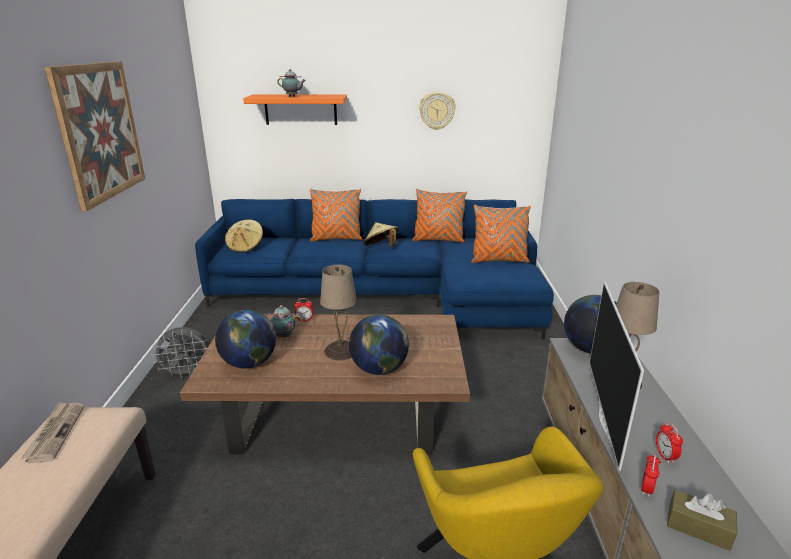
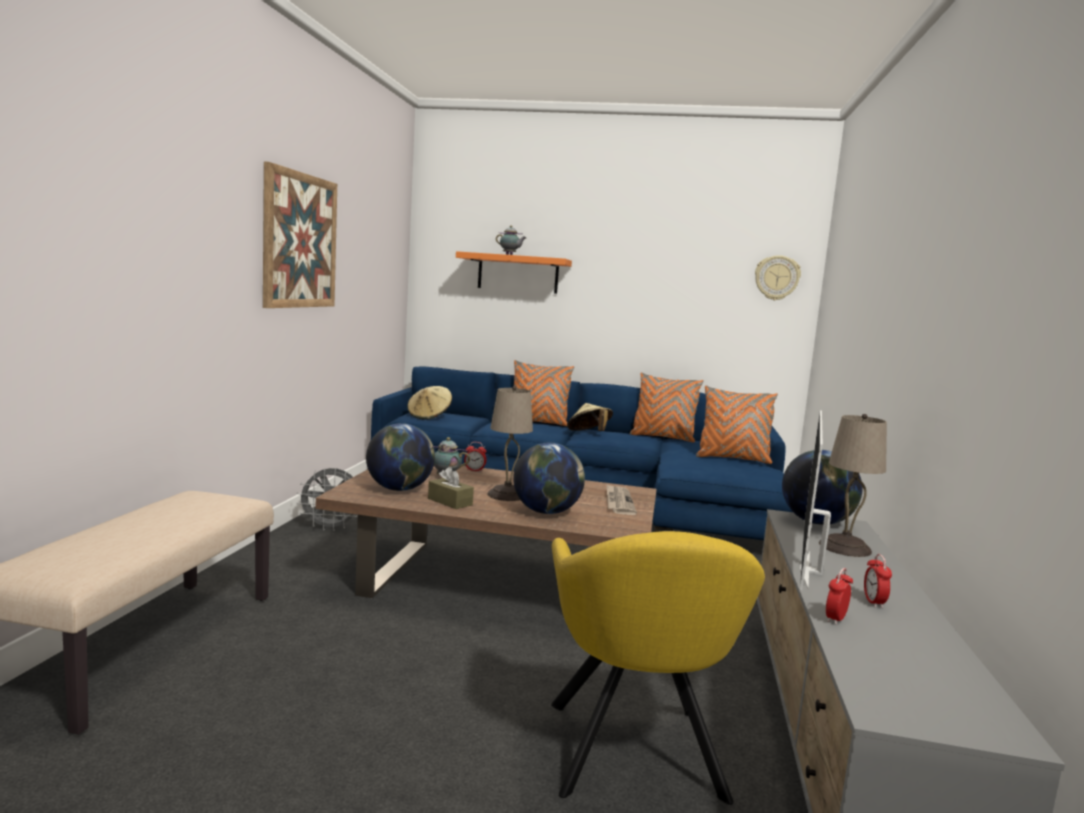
camera: 10 degrees right, 15 degrees down
newspaper [21,402,84,463] -> newspaper moved to [607,484,637,515]
wall clock [419,92,456,130] -> wall clock moved to [755,255,801,300]
brown tissue box [667,490,737,551] -> brown tissue box moved to [428,467,474,509]

